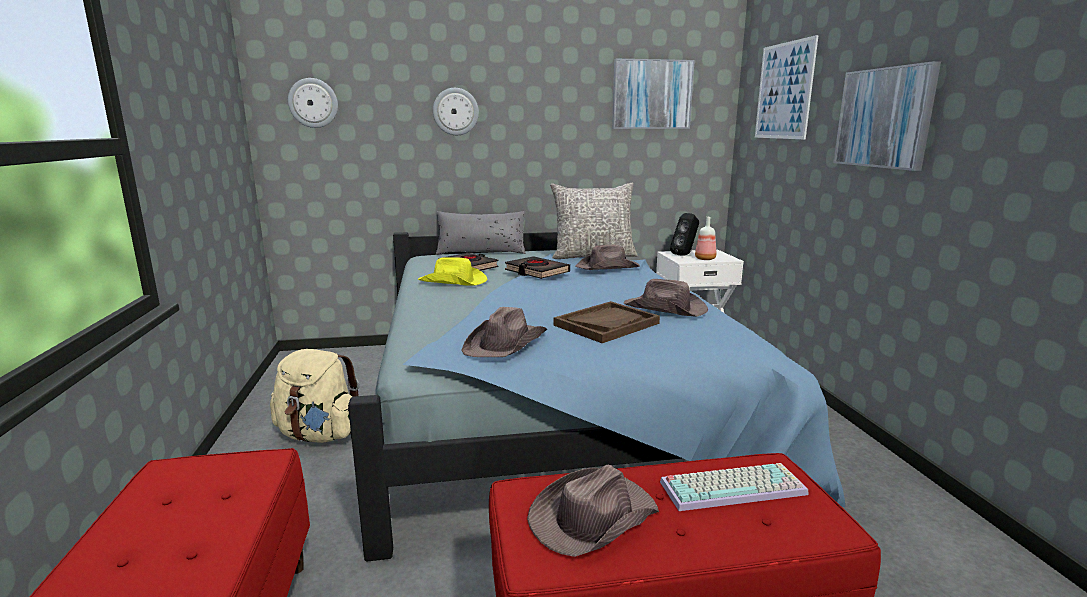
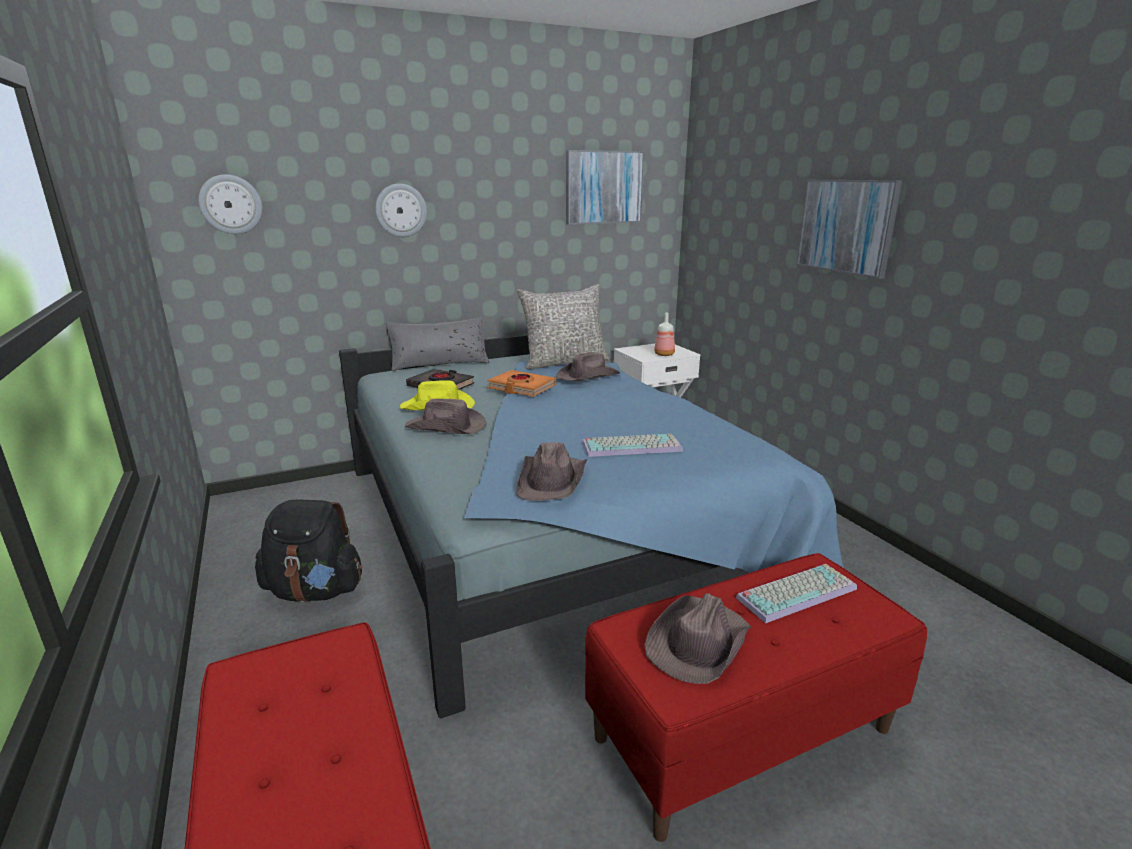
camera: 15 degrees left, 5 degrees up
beige backpack [270,349,359,443] -> black backpack [255,499,362,602]
black book [505,256,570,279] -> orange book [487,370,556,396]
brown tray [554,301,660,343] -> keyboard [582,434,683,457]
brown hat [624,279,708,317] -> brown hat moved to [405,399,487,434]
black speaker [670,213,699,256] -> none
picture [755,35,819,139] -> none

